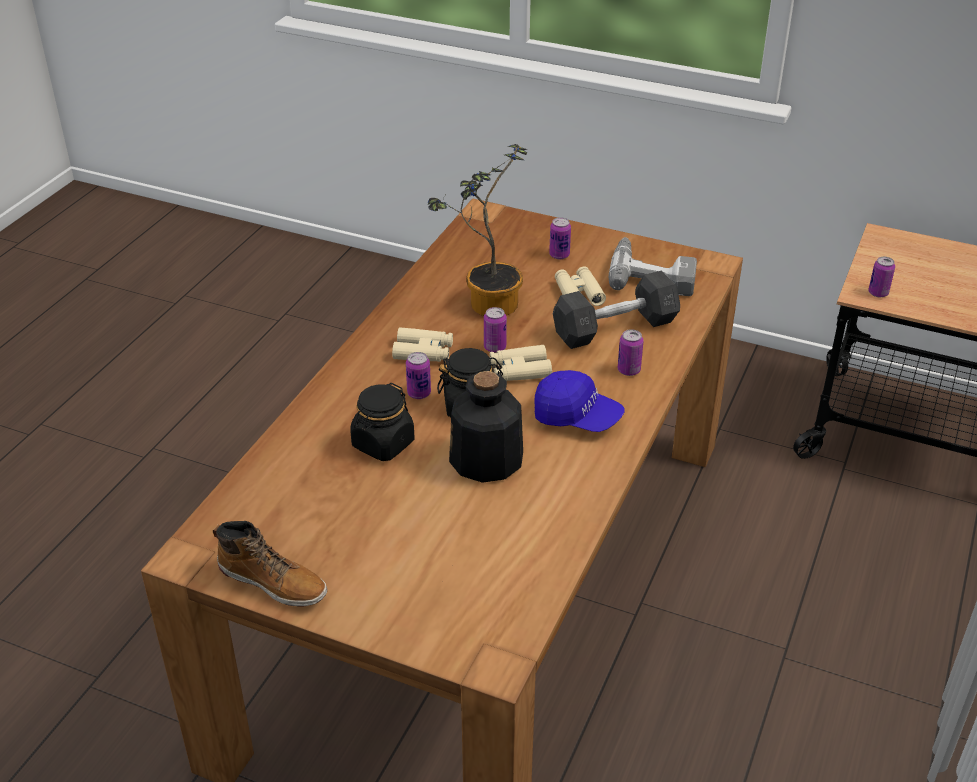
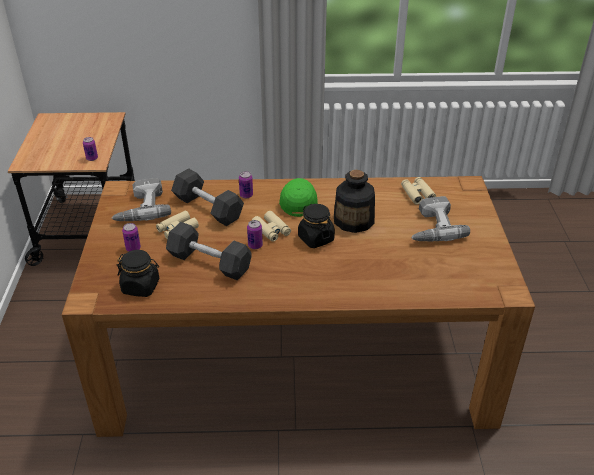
camera: 115 degrees left, 0 degrees up
boot [213,521,328,607] -> none
black jar [350,383,415,461] -> black jar moved to [117,250,159,297]
beige binoculars [392,327,453,362] -> beige binoculars moved to [401,177,436,205]
can [406,352,431,399] -> none
potted plant [428,144,527,316] -> grey dumbbell [166,222,252,280]
blue cap [534,370,625,432] -> green cap [279,178,318,217]
none -> power drill [411,196,470,241]

